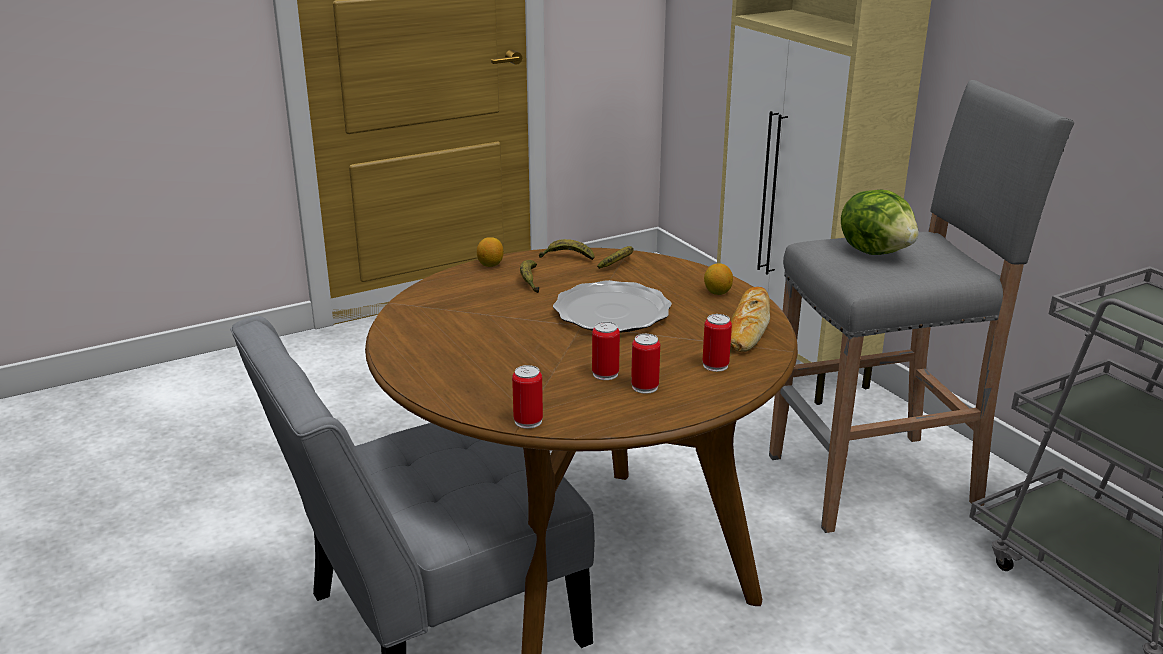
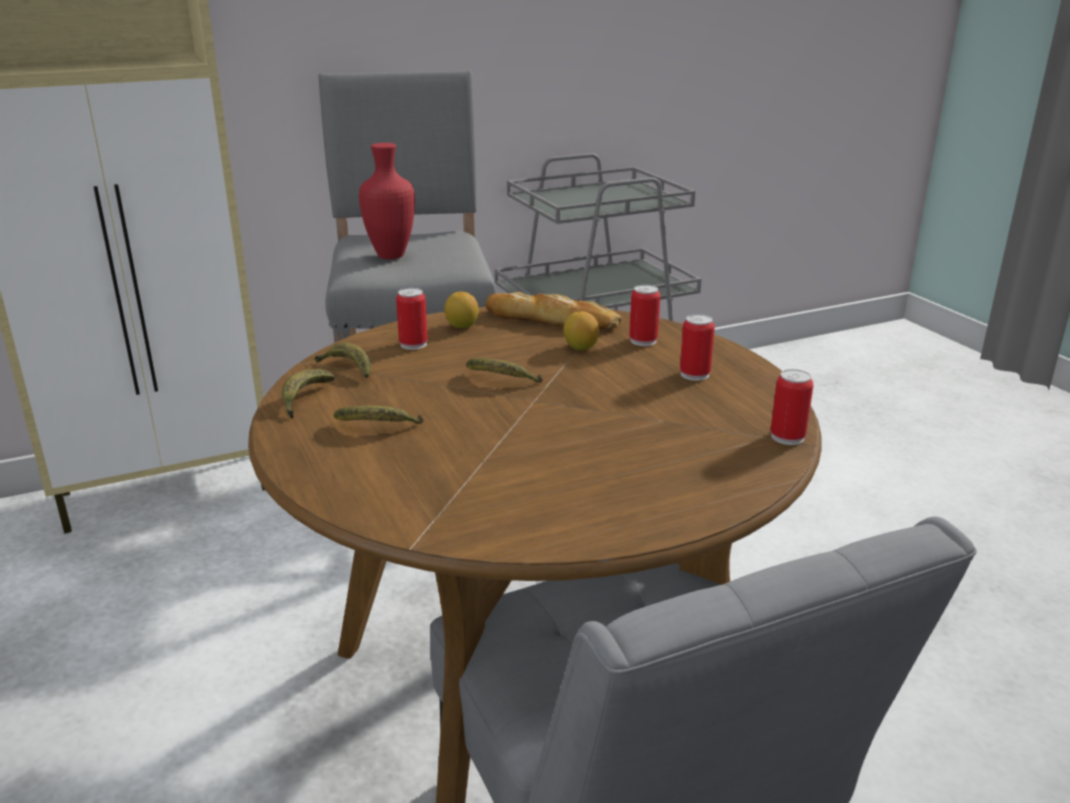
camera: 85 degrees left, 0 degrees up
lemon [477,237,504,267] -> lemon moved to [564,311,599,350]
plate [553,280,672,333] -> banana [466,358,543,383]
can [592,322,620,380] -> can moved to [396,288,428,350]
lettuce [841,190,918,255] -> red vase [359,143,415,259]

